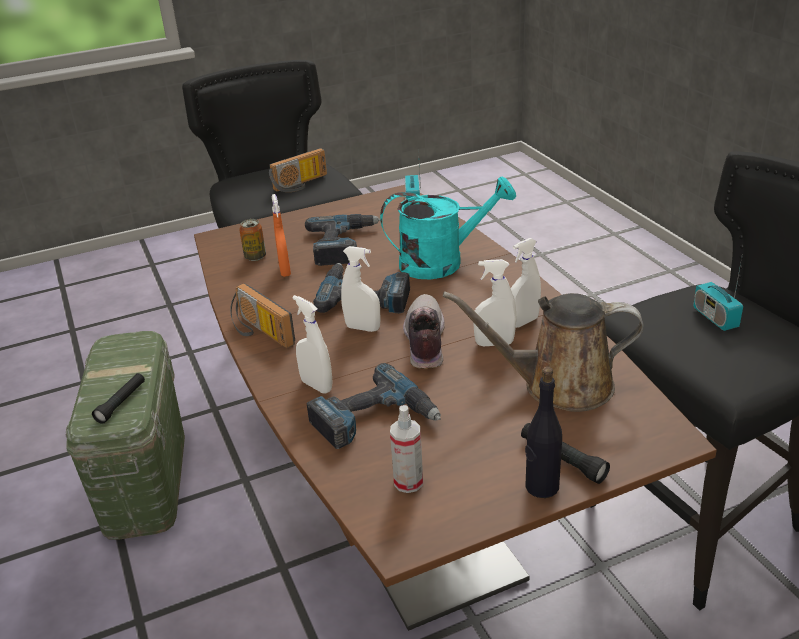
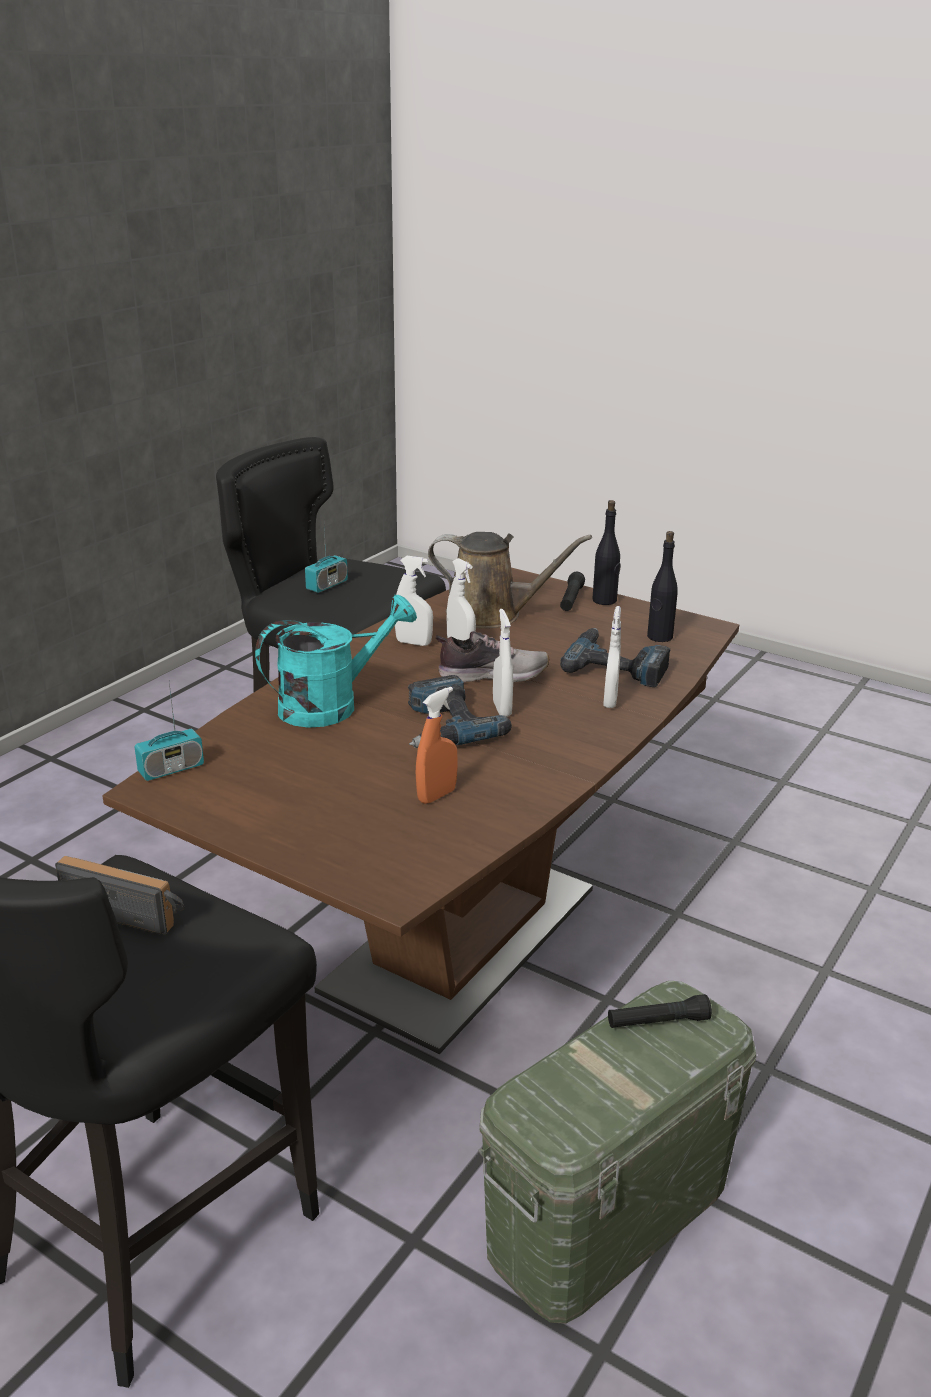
camera: 125 degrees left, 5 degrees down
radio [230,283,295,348] -> none
can [239,219,266,261] -> none
power drill [305,214,380,266] -> none
turquoise watering can [380,177,516,279] -> turquoise watering can turned 105 degrees clockwise [255,595,417,728]
spray bottle [390,405,423,493] -> black bottle [647,531,678,642]
shoe [403,294,445,369] -> shoe turned 150 degrees counterclockwise [436,631,549,683]
brown watering can [443,291,644,412] -> brown watering can turned 45 degrees counterclockwise [428,532,592,629]

